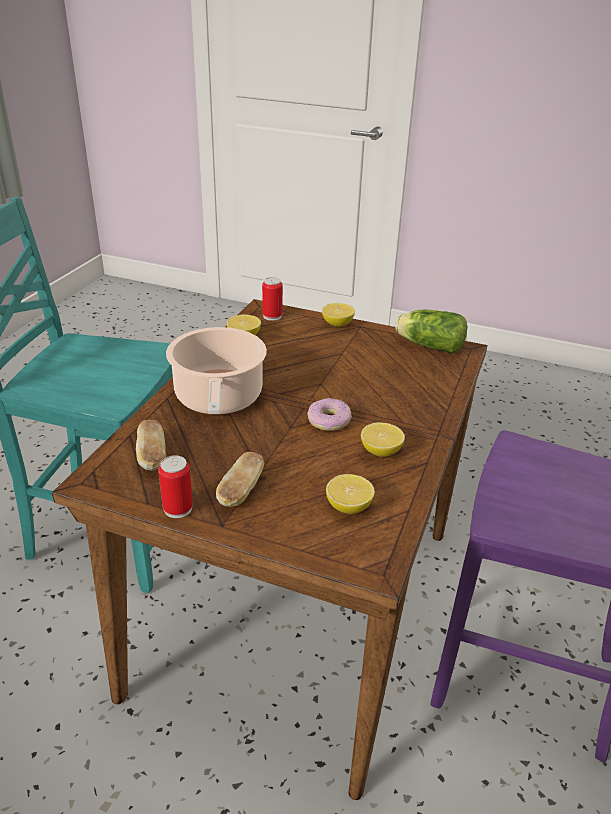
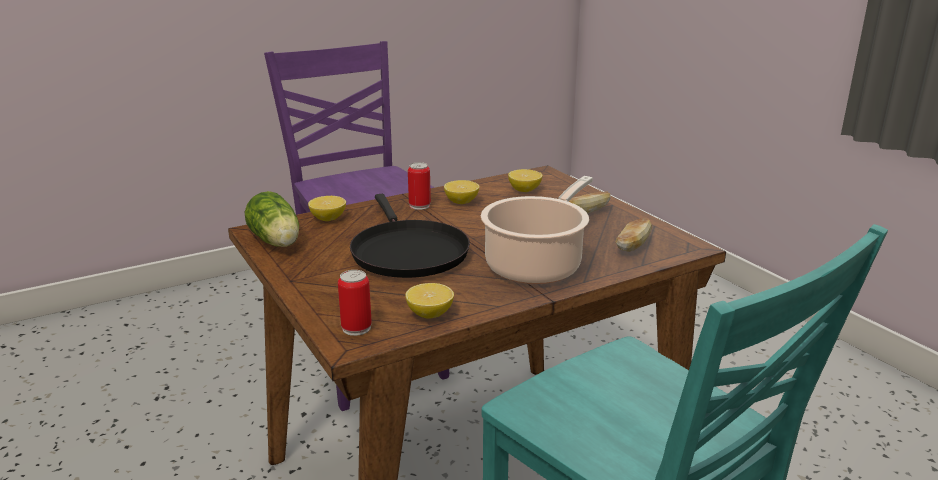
camera: 140 degrees left, 10 degrees down
can [158,455,193,518] -> can moved to [408,162,431,210]
donut [307,398,352,431] -> none
lemon [322,303,355,327] -> lemon moved to [308,196,346,221]
none -> black frying pan [350,194,470,278]

